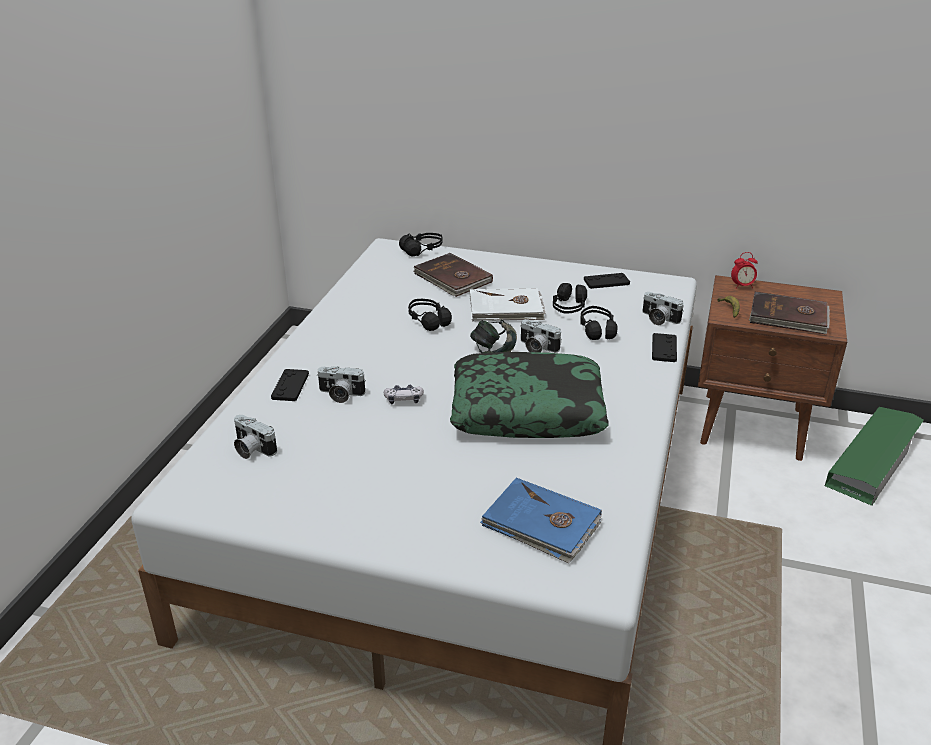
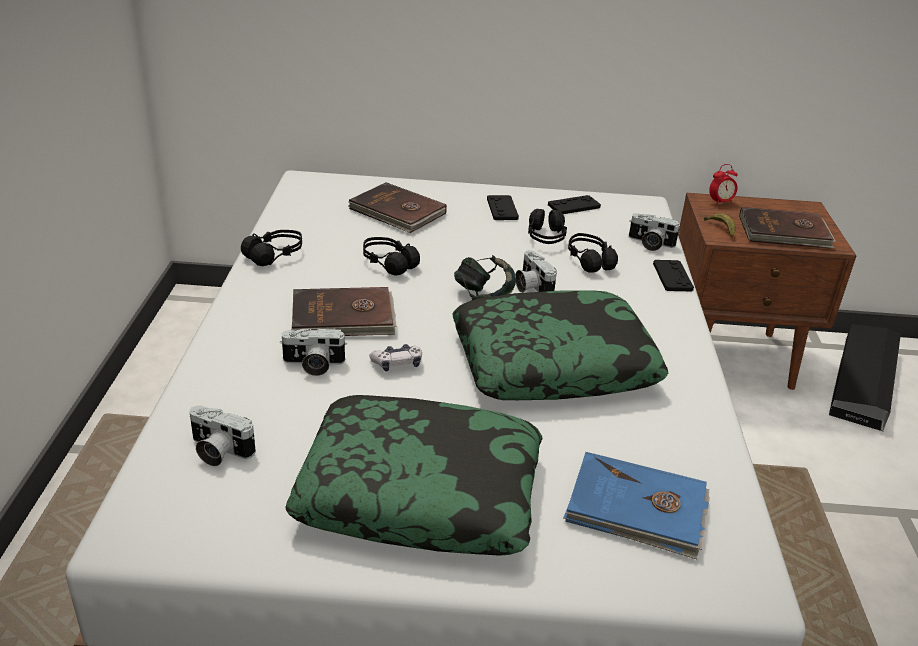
camera: 15 degrees left, 0 degrees up
black game controller [271,369,309,401] -> black game controller moved to [487,195,519,220]
black headphones [399,233,442,256] -> black headphones moved to [241,230,302,266]
white book [470,288,546,321] -> none
camera [520,319,562,353] -> camera turned 45 degrees clockwise [516,250,557,293]
green storage box [825,407,924,506] -> black storage box [829,324,901,431]
none -> pillow [285,395,542,556]
none -> brown book [291,287,397,336]

